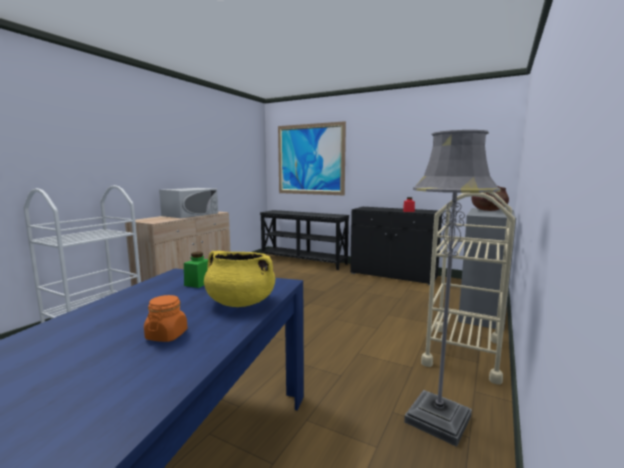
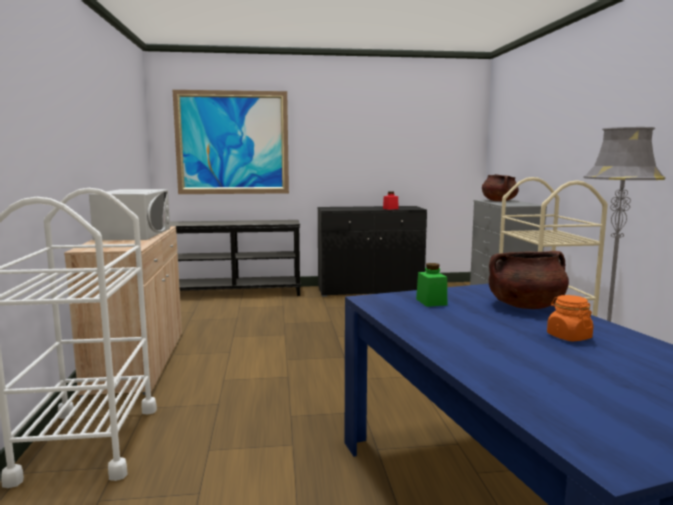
camera: 35 degrees left, 0 degrees up
yellow cooking pot [204,251,275,307] -> brown cooking pot [489,251,569,309]

